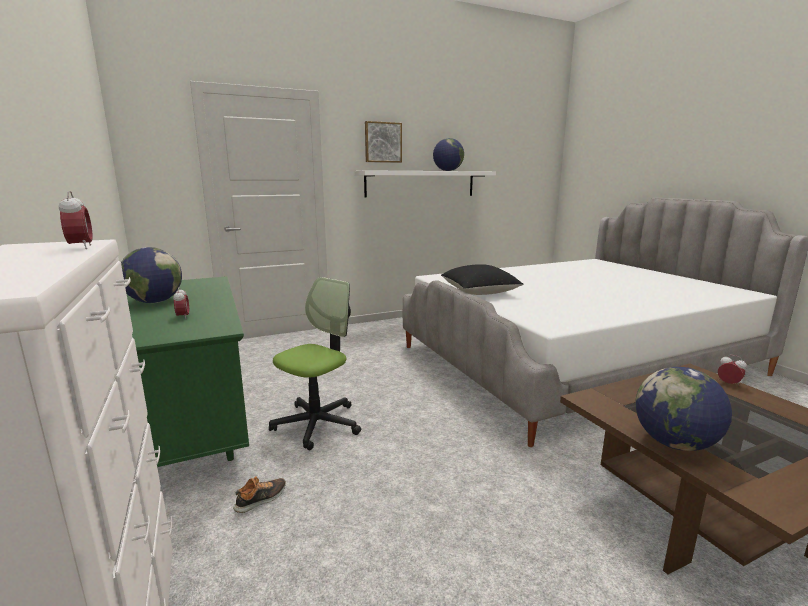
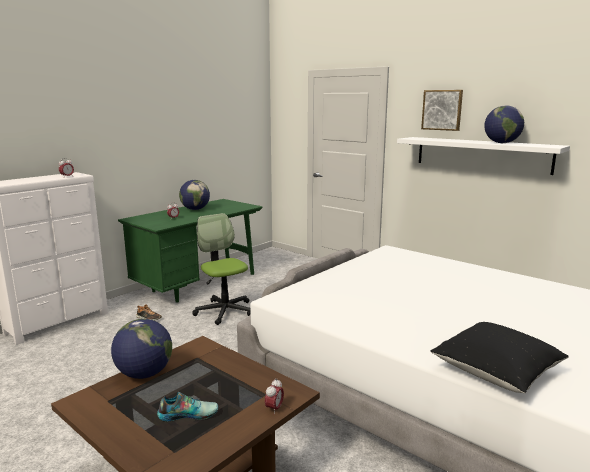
camera: 65 degrees right, 0 degrees up
office chair [269,277,361,450] -> office chair turned 135 degrees counterclockwise [192,213,251,325]
black pillow [441,264,523,295] -> black pillow moved to [430,322,569,393]
none -> shoe [157,392,218,421]

